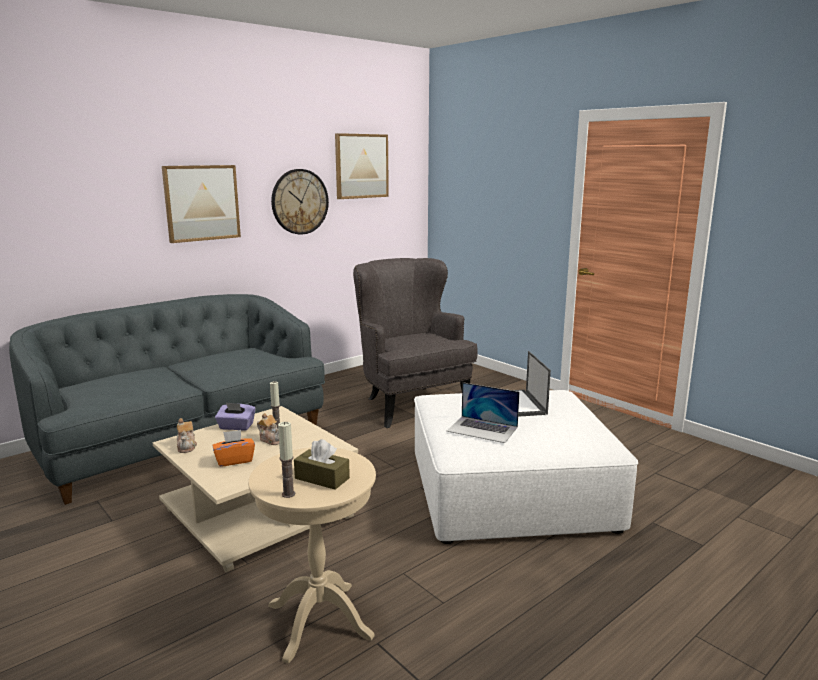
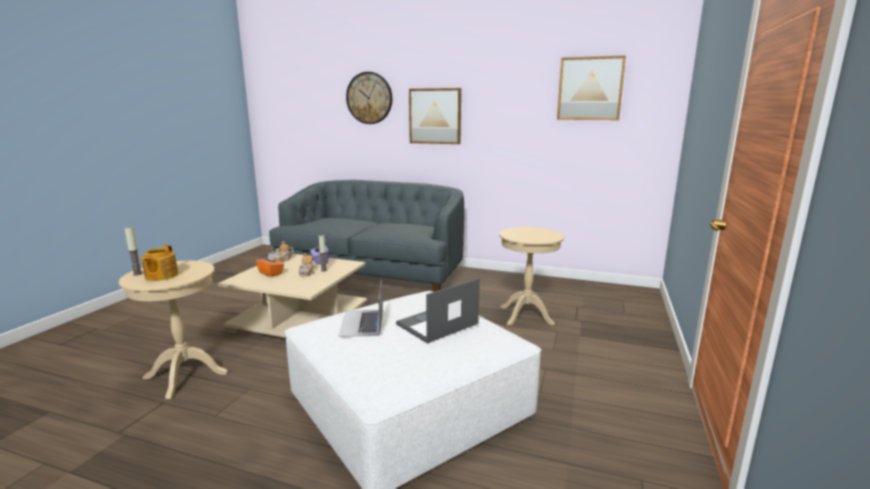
camera: 60 degrees right, 0 degrees up
wall clock [271,169,329,234] -> wall clock moved to [346,72,392,124]
brown tissue box [294,439,350,490] -> teapot [141,245,178,281]
grey armchair [353,258,478,428] -> beige side table [499,227,564,326]

